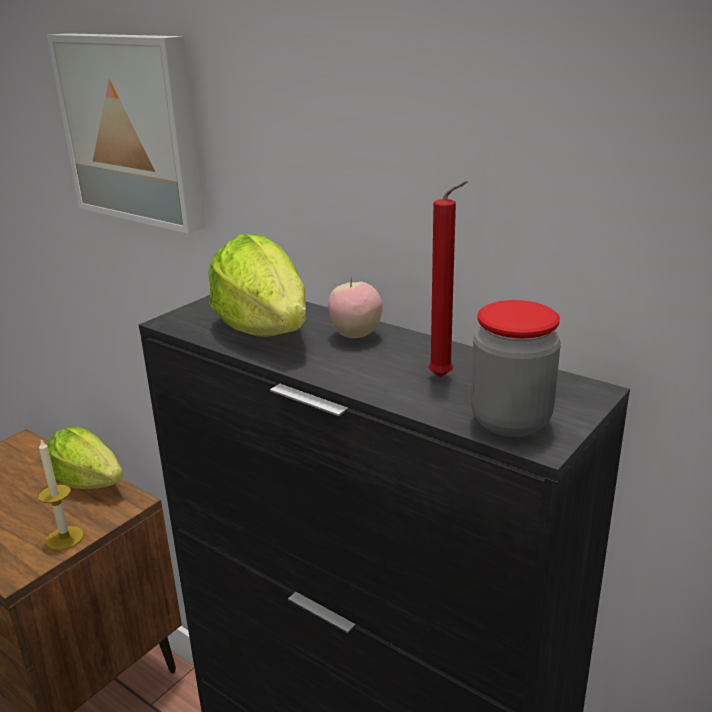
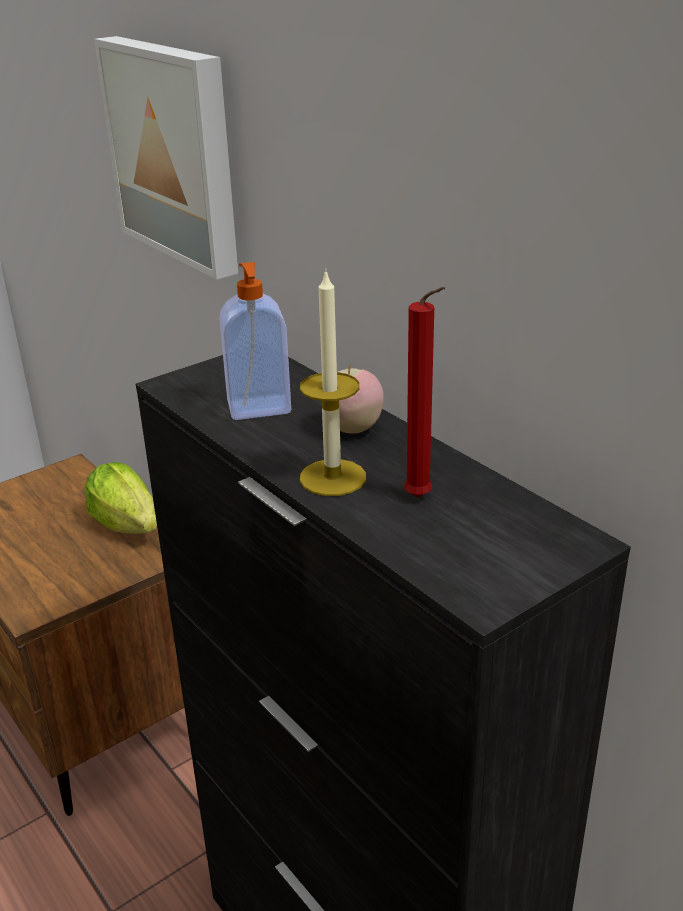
camera: 15 degrees right, 5 degrees up
candle [37,438,84,550] -> candle moved to [300,269,366,496]
lettuce [209,234,306,337] -> soap dispenser [219,262,291,420]
jar [471,300,561,437] -> none

